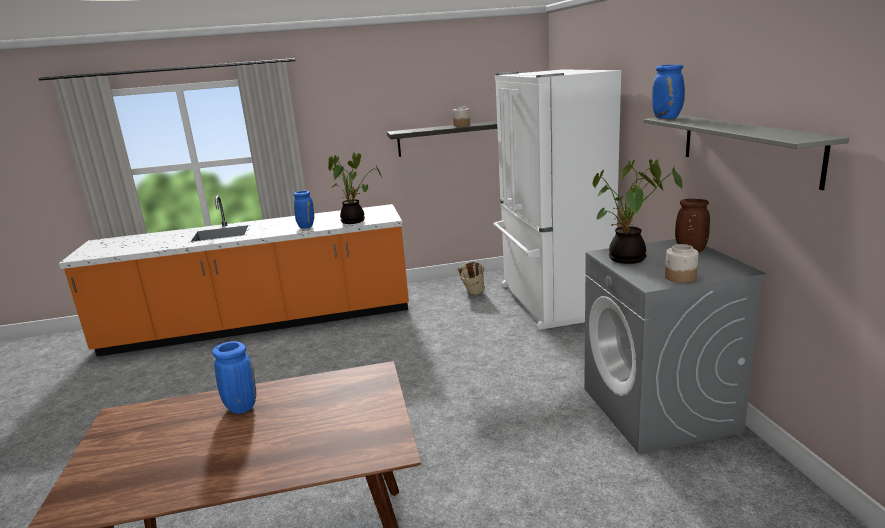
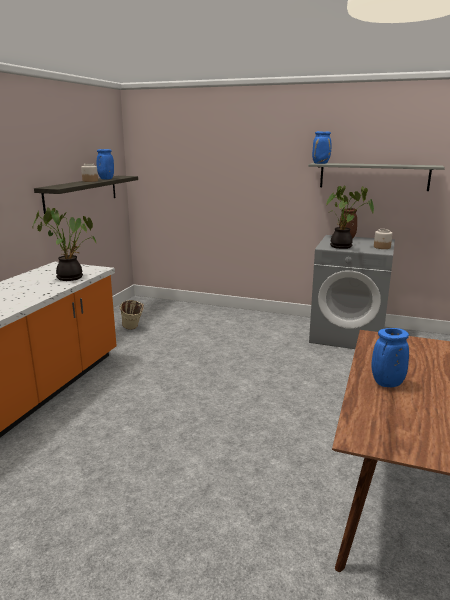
camera: 60 degrees left, 0 degrees up
blue vase [293,191,314,229] -> blue vase moved to [97,149,114,180]
white fridge [494,69,621,330] -> none

